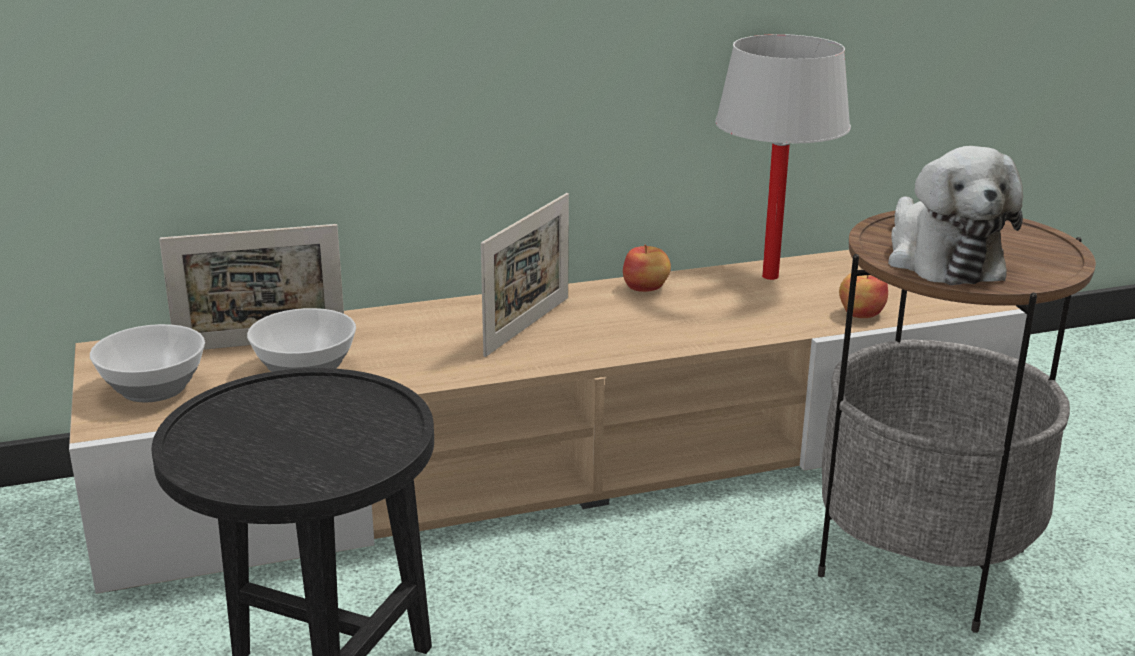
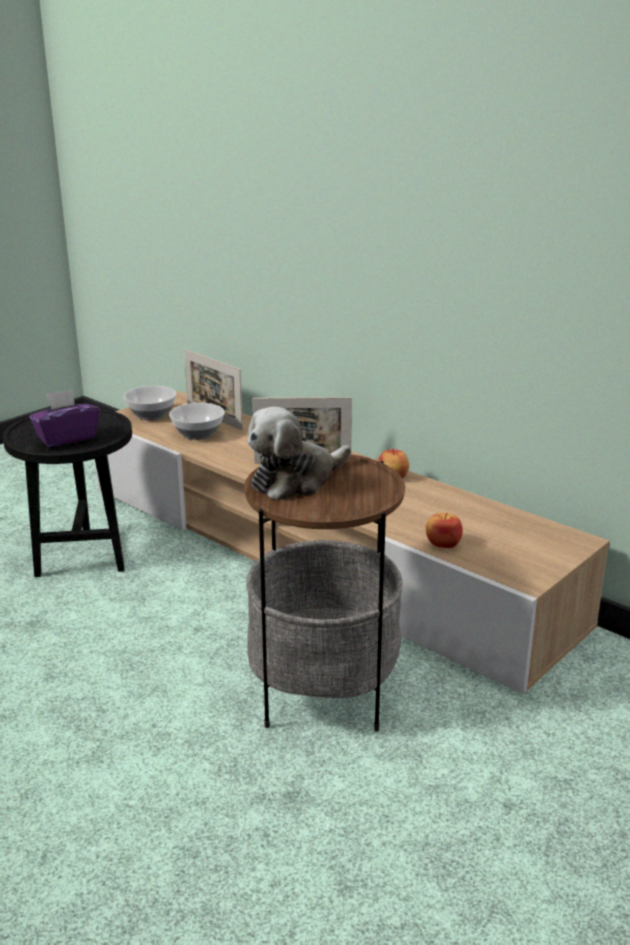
camera: 60 degrees right, 0 degrees up
white table lamp [715,34,851,280] -> none
none -> purple tissue box [29,389,100,447]

